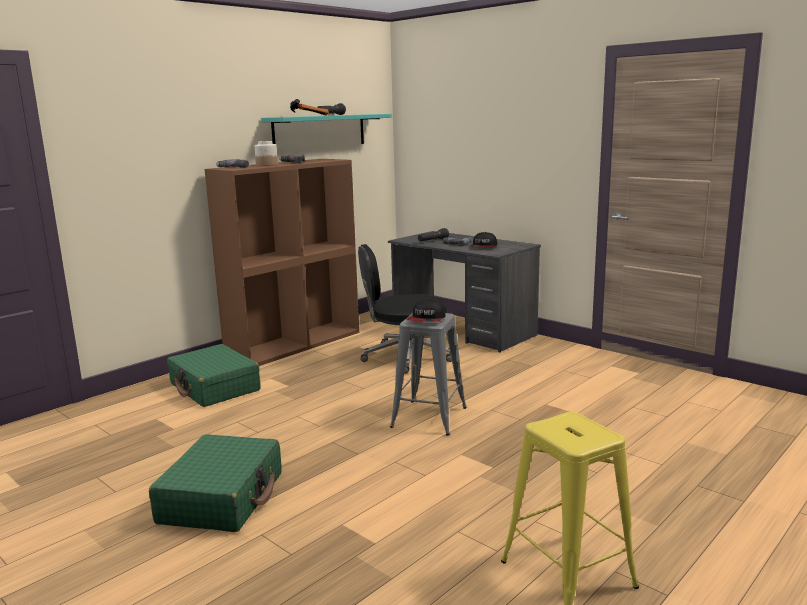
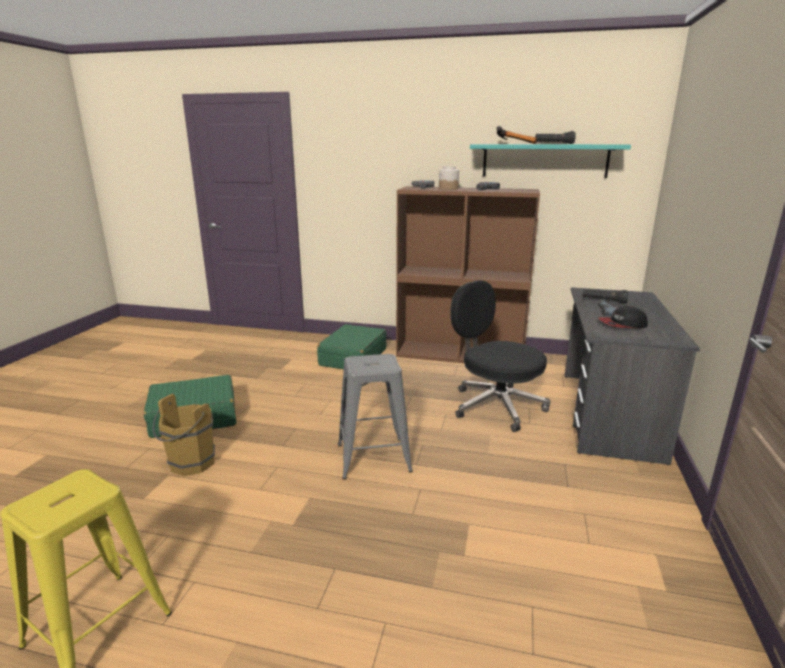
camera: 60 degrees right, 5 degrees up
cap [407,299,445,322] -> none
none -> brown bucket [153,394,215,476]

